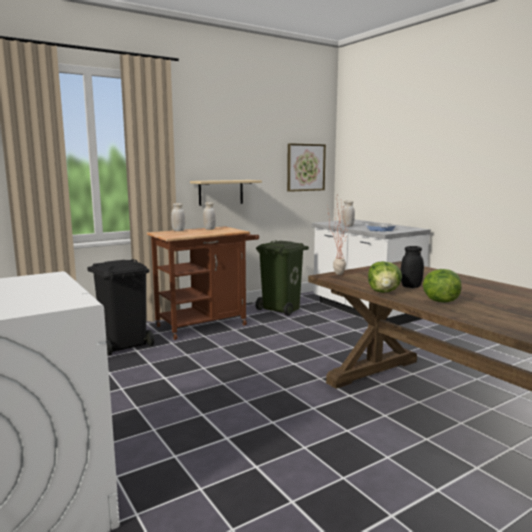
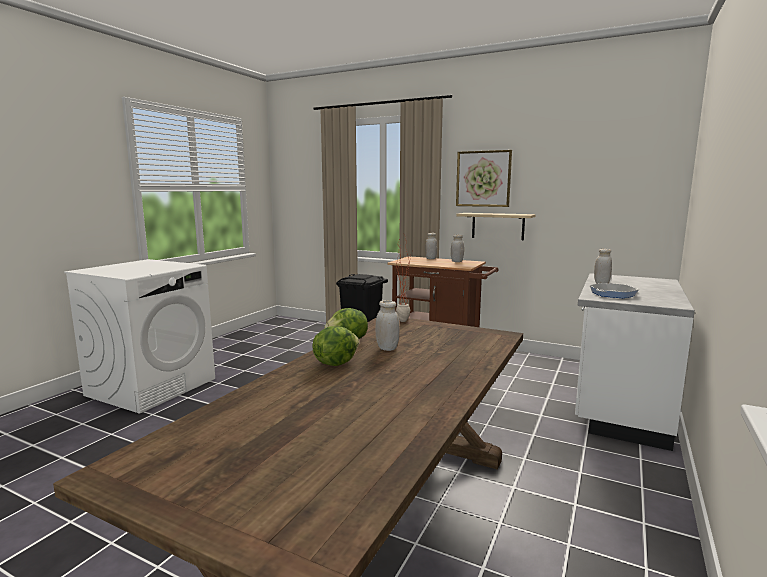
camera: 60 degrees right, 0 degrees up
green trash can [256,240,309,316] -> none
picture [287,143,326,192] -> picture moved to [456,150,512,207]
black jar [401,246,424,288] -> white jar [375,300,399,351]

